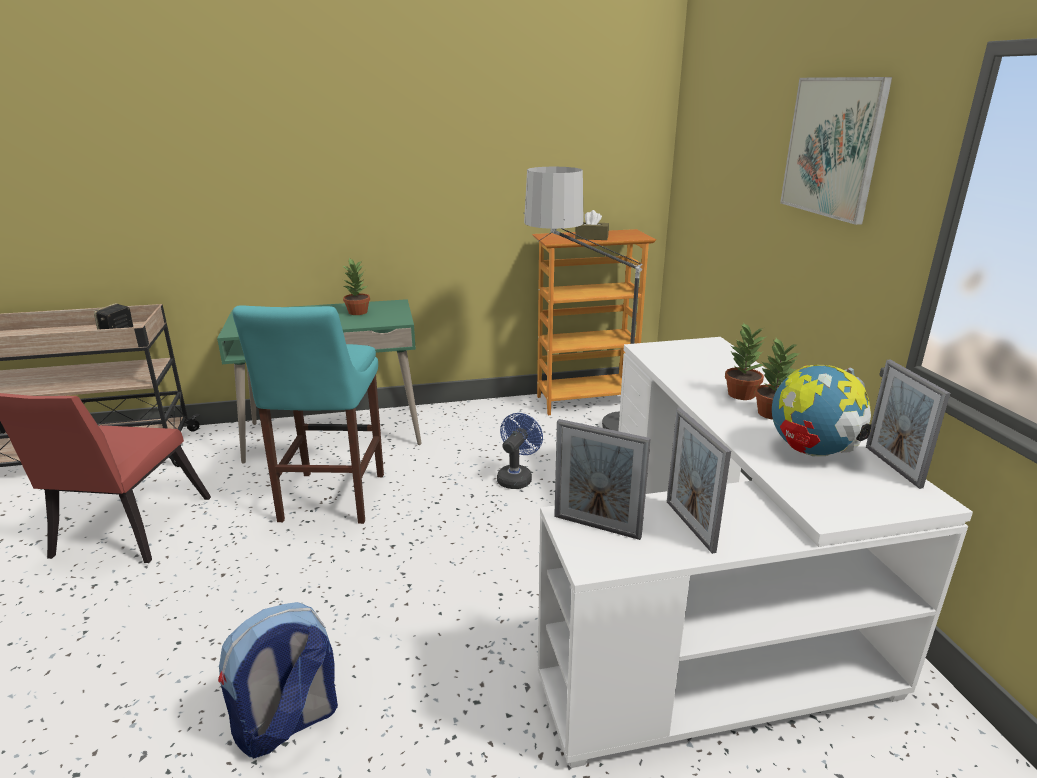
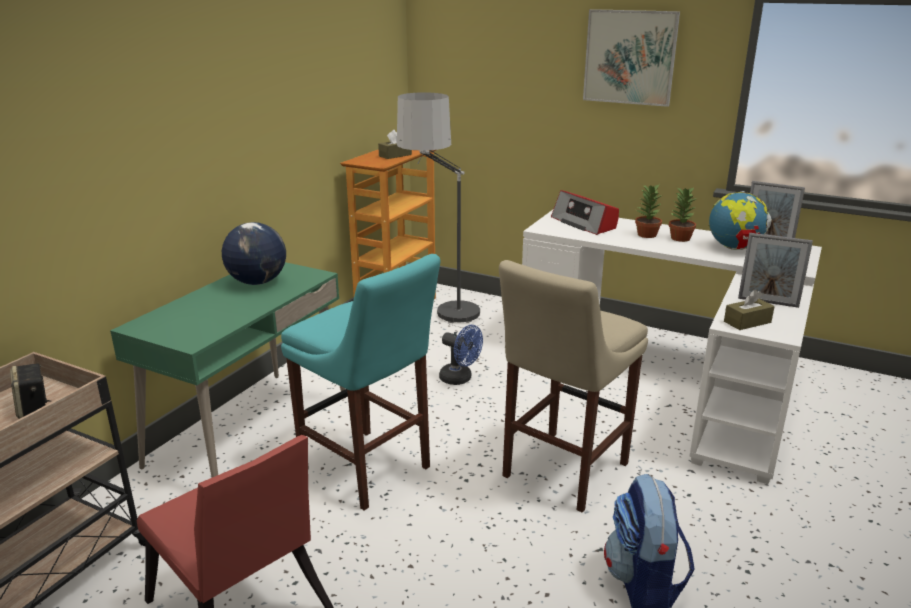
camera: 50 degrees left, 0 degrees up
potted plant [343,258,370,315] -> globe [222,222,286,285]
blue fan [497,413,543,489] -> blue fan turned 150 degrees clockwise [439,325,483,385]
picture frame [554,419,651,540] -> brown tissue box [724,290,775,330]
none -> beige stool [499,260,648,512]
none -> radio [551,190,619,235]

